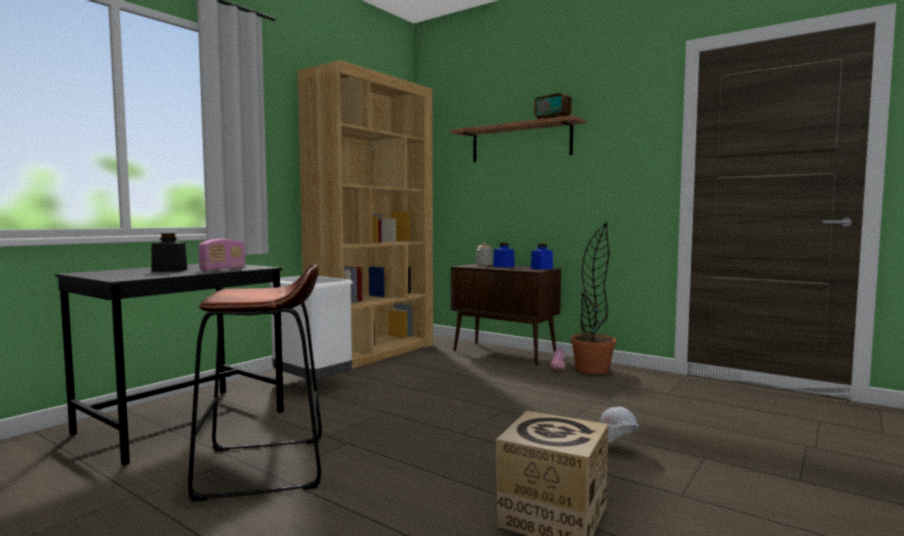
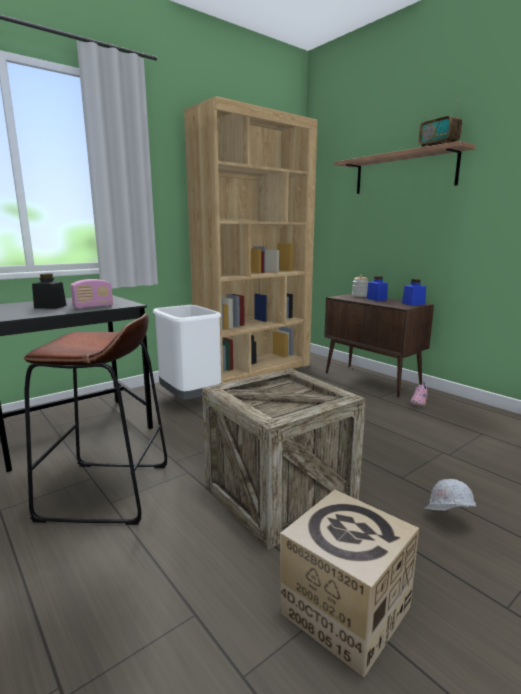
camera: 15 degrees right, 10 degrees up
potted plant [571,222,616,374] -> none
none -> crate [202,368,366,550]

